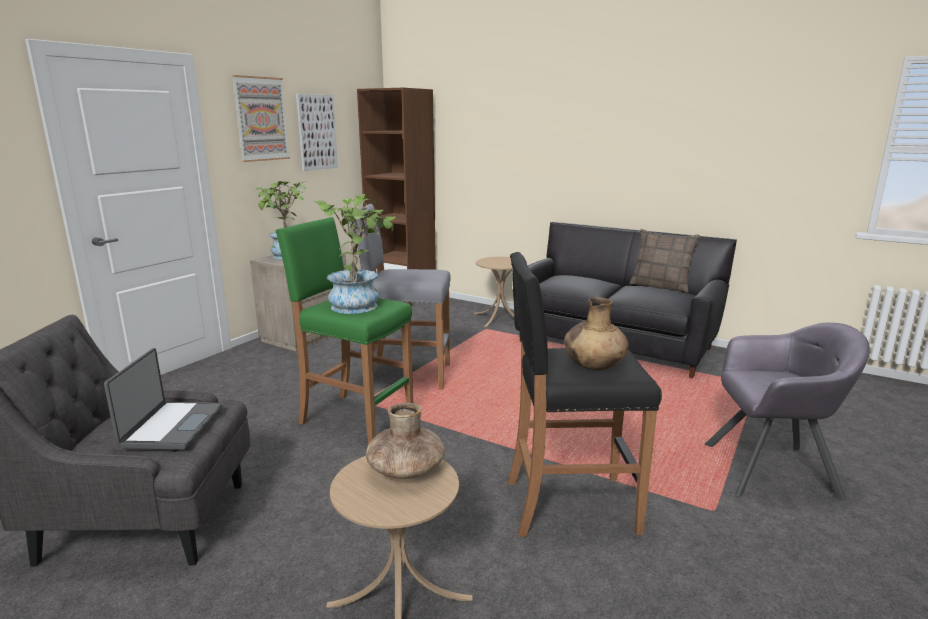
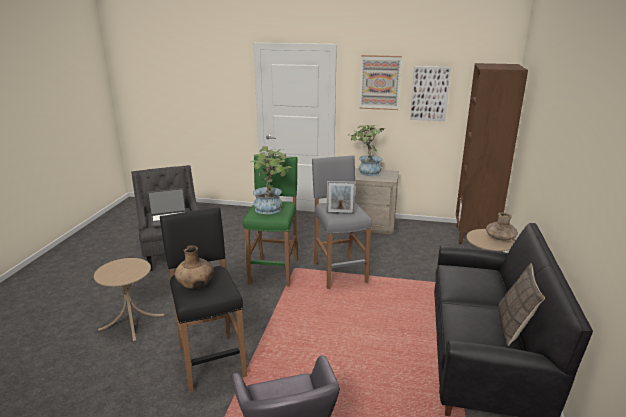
camera: 70 degrees right, 5 degrees up
brown vase [366,403,445,479] -> brown vase moved to [486,213,518,241]
none -> picture frame [327,181,355,214]

